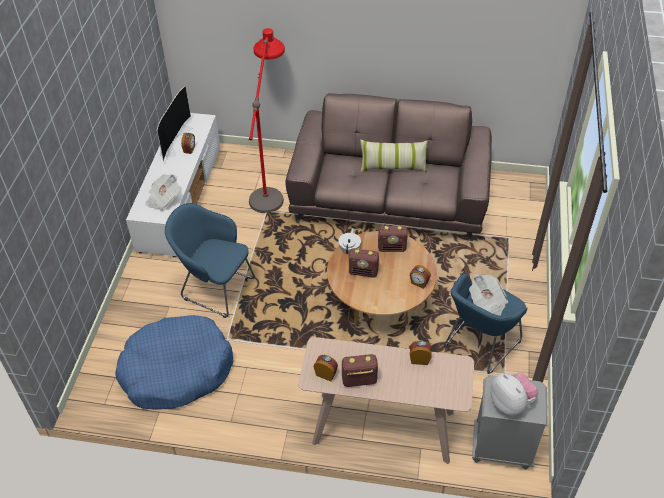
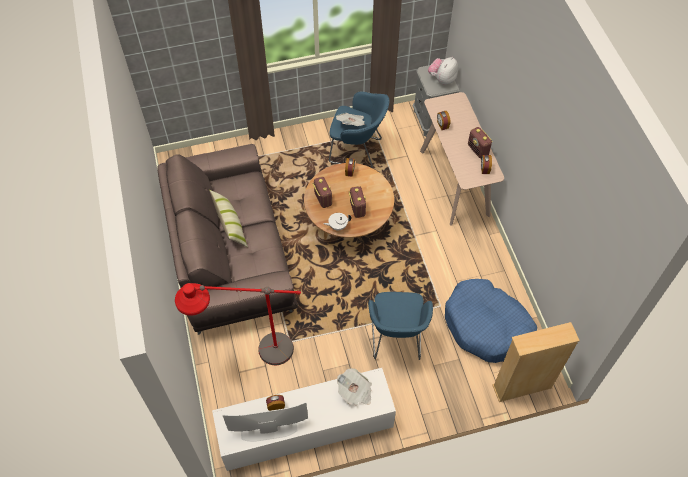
camera: 115 degrees left, 10 degrees up
none -> beige bookcase [492,322,580,402]

